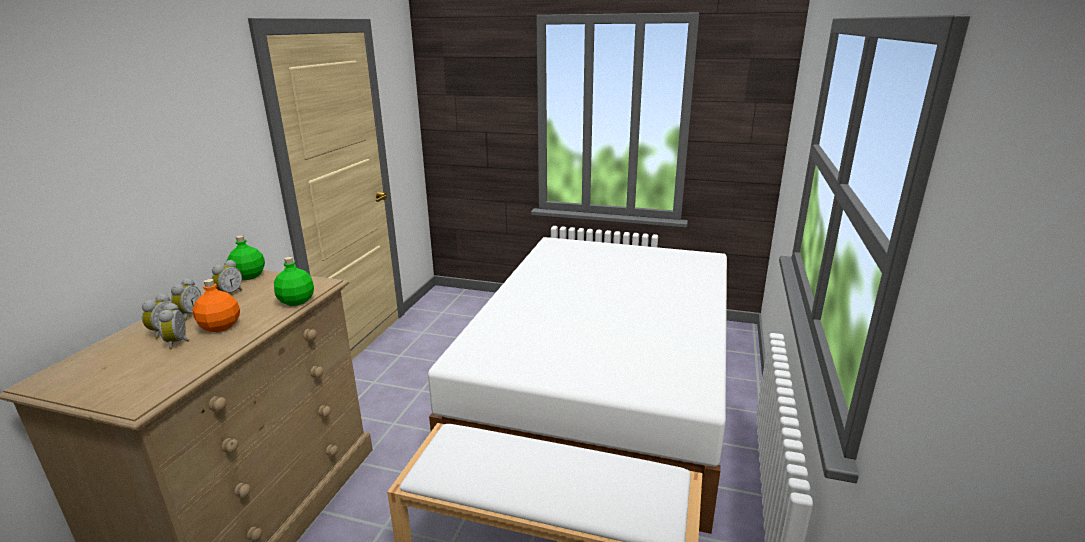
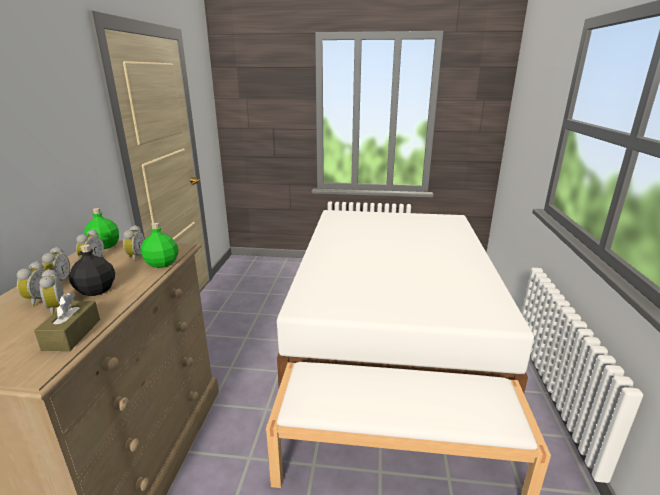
camera: 10 degrees left, 0 degrees up
orange bottle [192,279,240,332] -> black bottle [69,244,115,296]
none -> brown tissue box [34,293,100,351]
none -> alarm clock [123,225,145,261]

